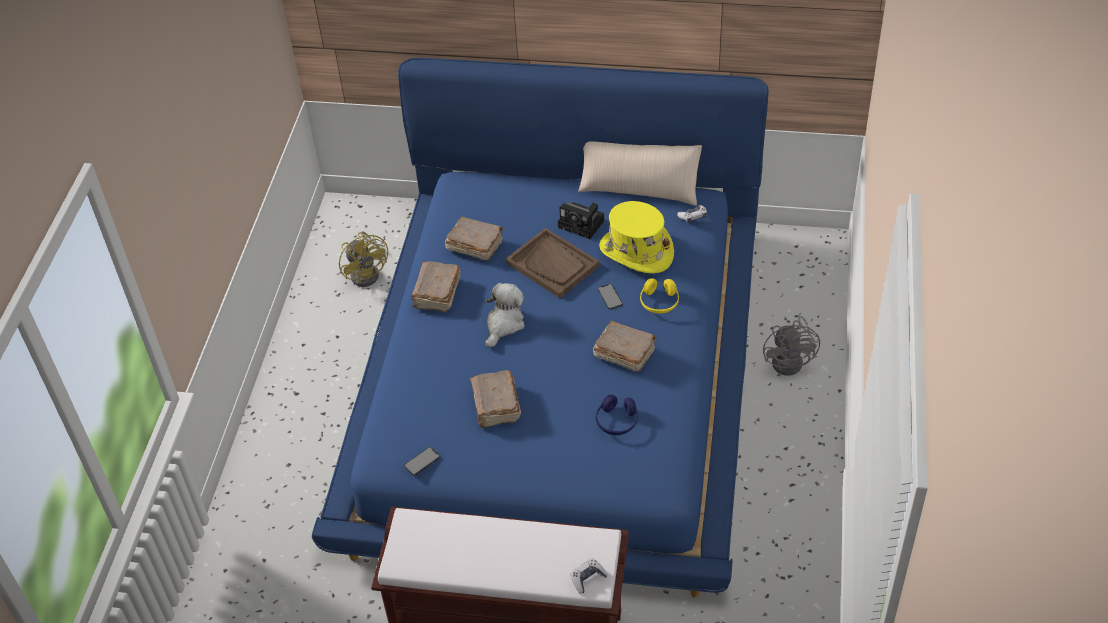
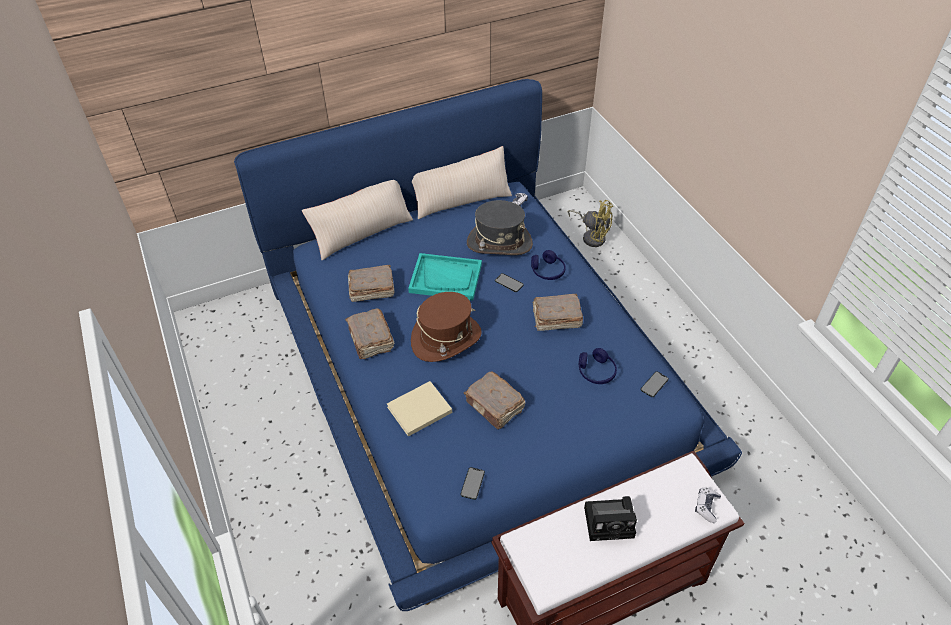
camera: 35 degrees left, 0 degrees up
yellow fan [339,231,388,287] -> yellow fan moved to [568,200,613,247]
plush toy [485,283,525,348] -> brown hat [411,292,482,362]
brown tray [506,228,599,298] -> turquoise tray [408,253,482,301]
camera [558,202,604,239] -> camera moved to [584,496,637,541]
yellow hat [599,201,674,273] -> grey hat [467,200,533,255]
yellow headphones [640,278,679,314] -> blue headphones [531,250,566,280]
grey fan [763,316,820,376] -> none
none -> beige pillow [302,180,413,260]
none -> beige book [387,381,452,437]
none -> phone [641,371,669,397]

